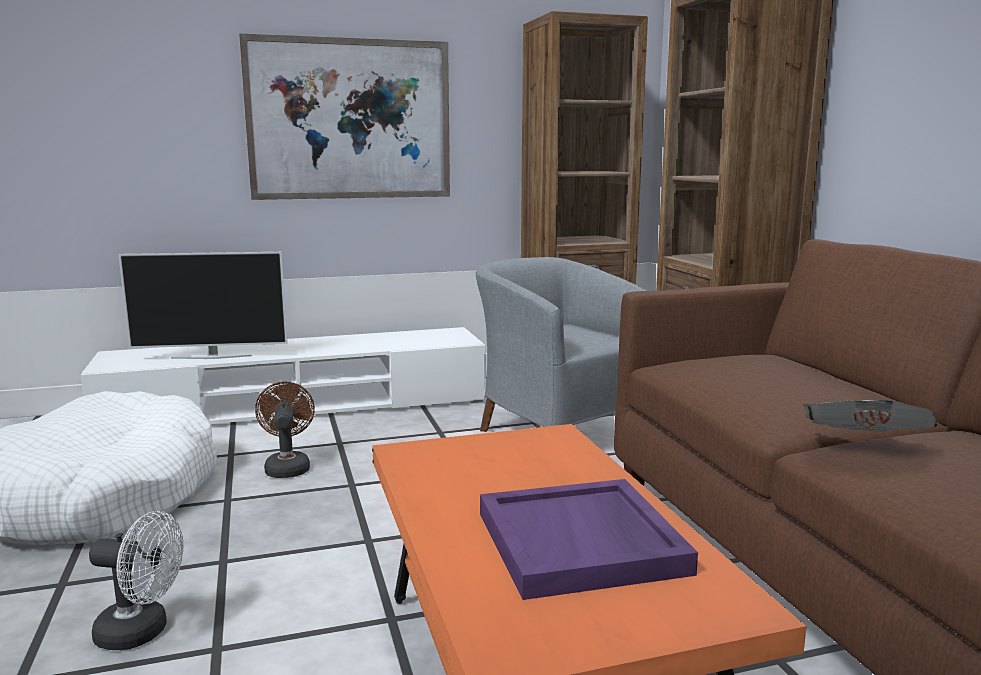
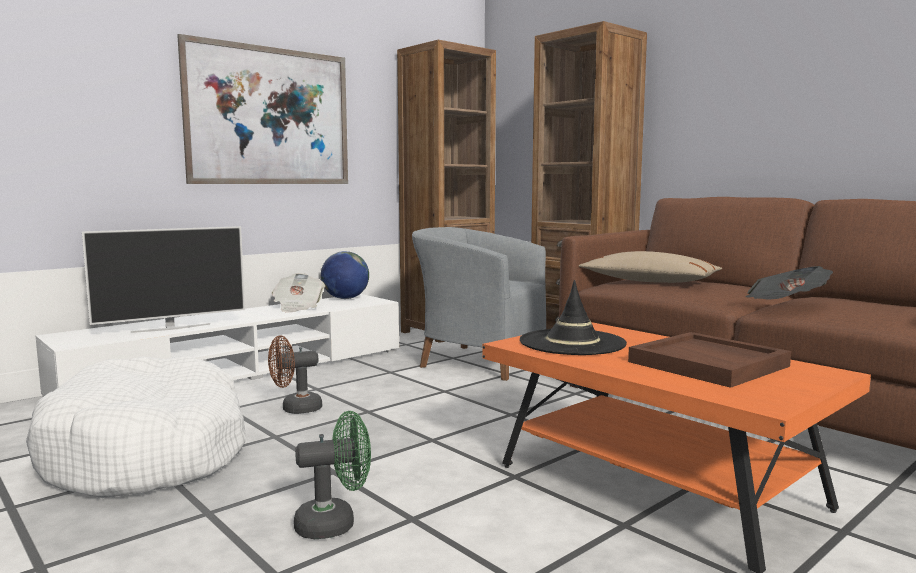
camera: 25 degrees left, 5 degrees down
white fan [89,511,183,650] -> green fan [294,411,371,539]
brown fan [255,382,315,478] -> brown fan turned 75 degrees counterclockwise [268,335,322,414]
purple tray [480,479,698,600] -> brown tray [628,332,791,388]
none -> newspaper [272,273,325,313]
none -> globe [321,251,369,299]
none -> black hat [520,280,627,355]
none -> beige pillow [579,251,722,283]

